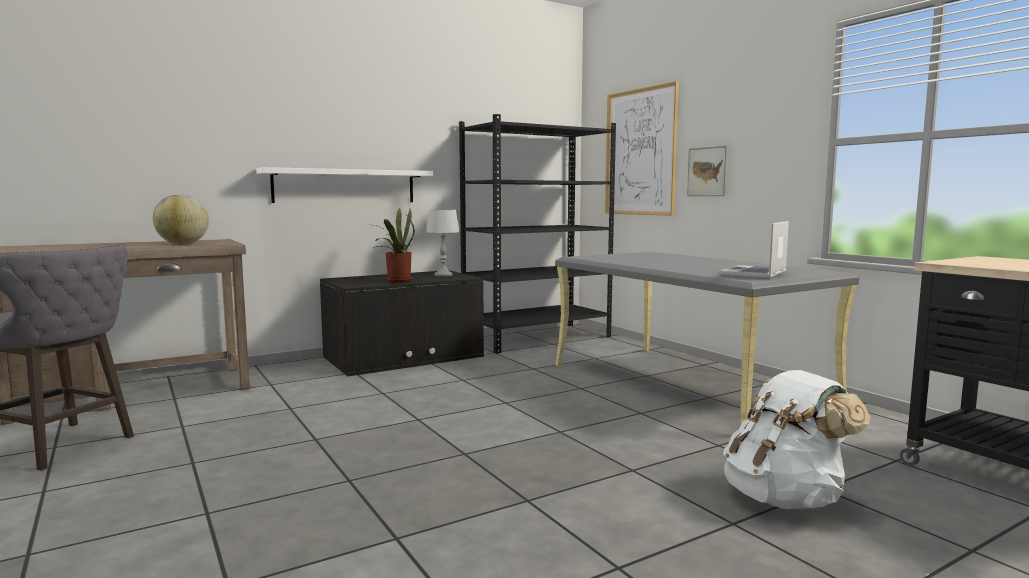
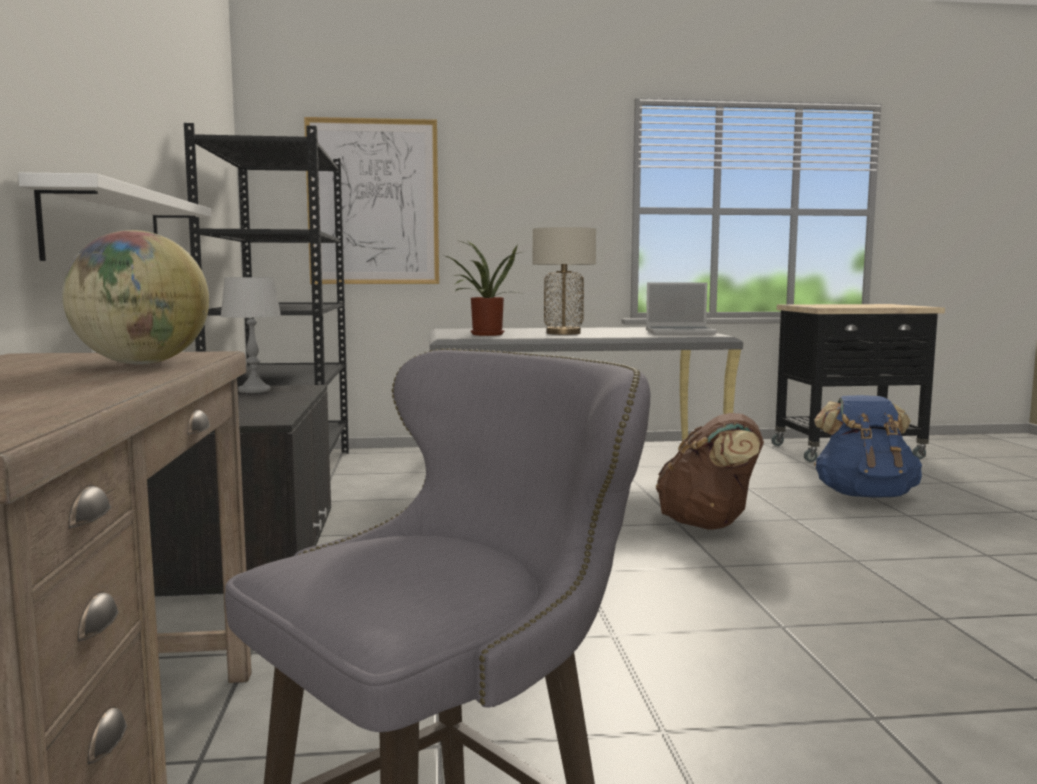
camera: 65 degrees left, 0 degrees up
potted plant [373,208,415,283] -> potted plant moved to [446,241,522,336]
picture [687,145,728,196] -> none
laptop [719,221,789,279] -> laptop turned 60 degrees counterclockwise [646,282,717,335]
white backpack [723,370,870,509] -> blue backpack [814,395,922,498]
none -> table lamp [532,227,596,335]
none -> brown backpack [656,413,764,530]

